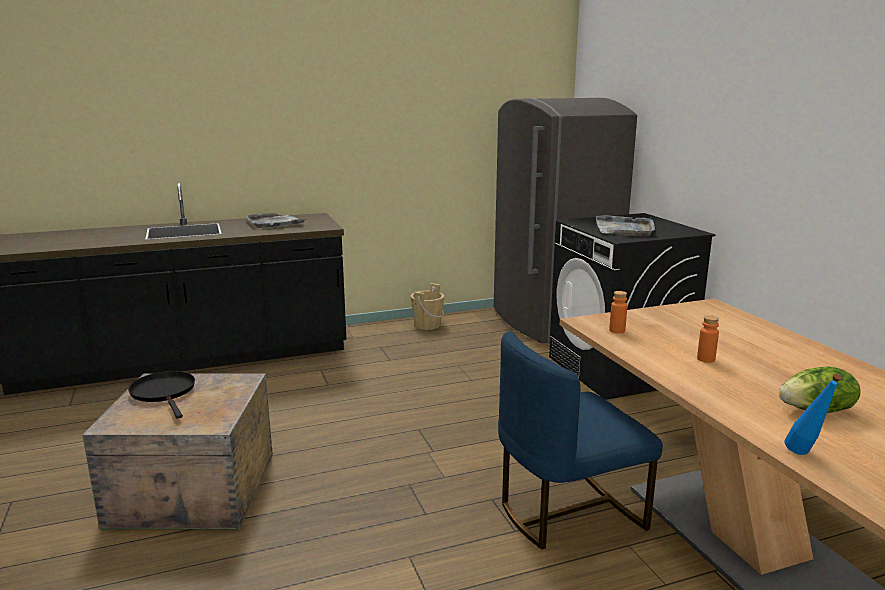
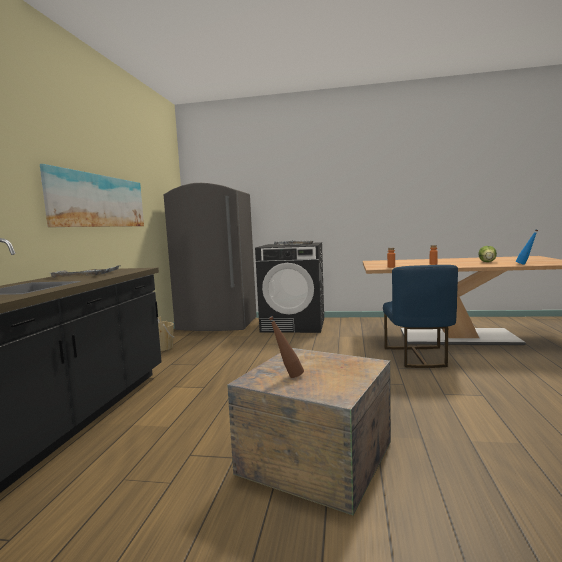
camera: 60 degrees left, 10 degrees down
black frying pan [128,371,195,419] -> brown bottle [269,316,304,378]
none -> picture [40,164,144,227]

